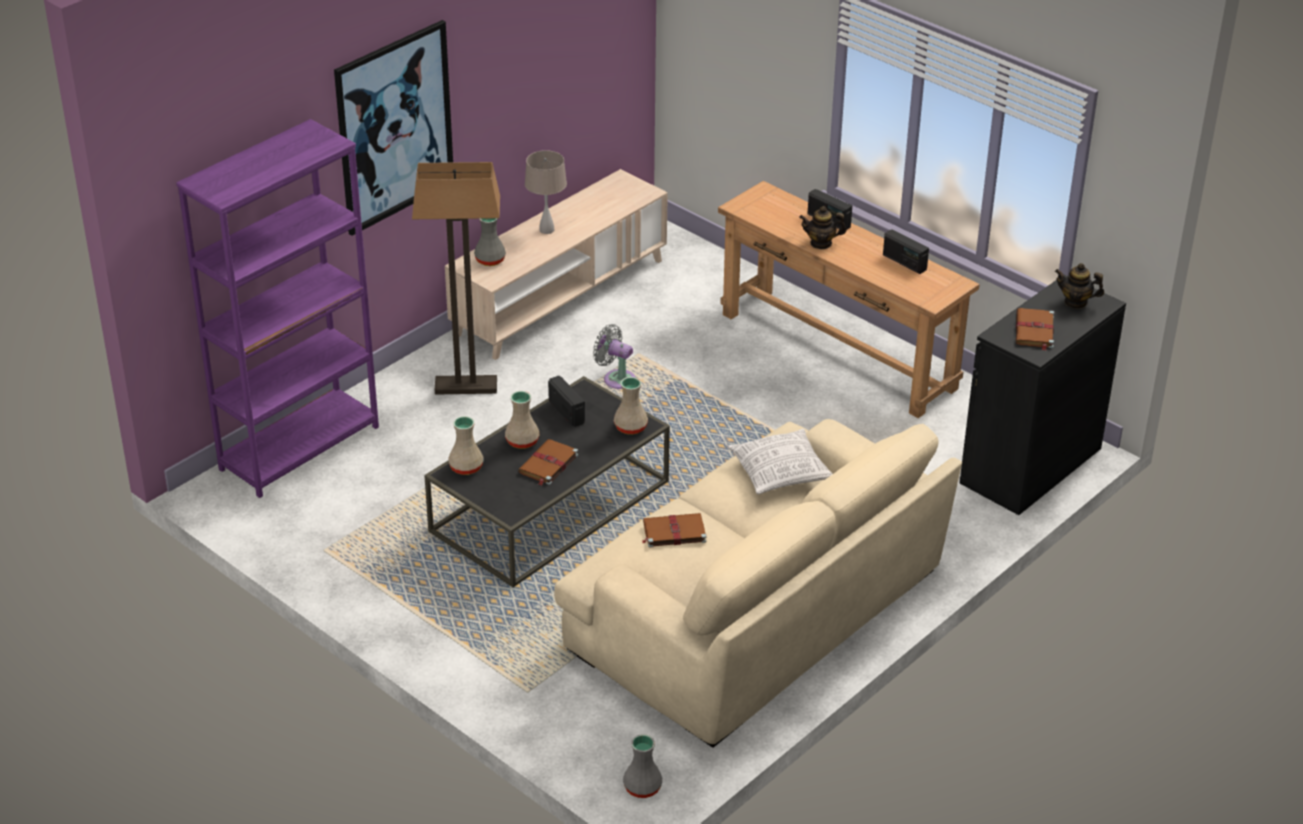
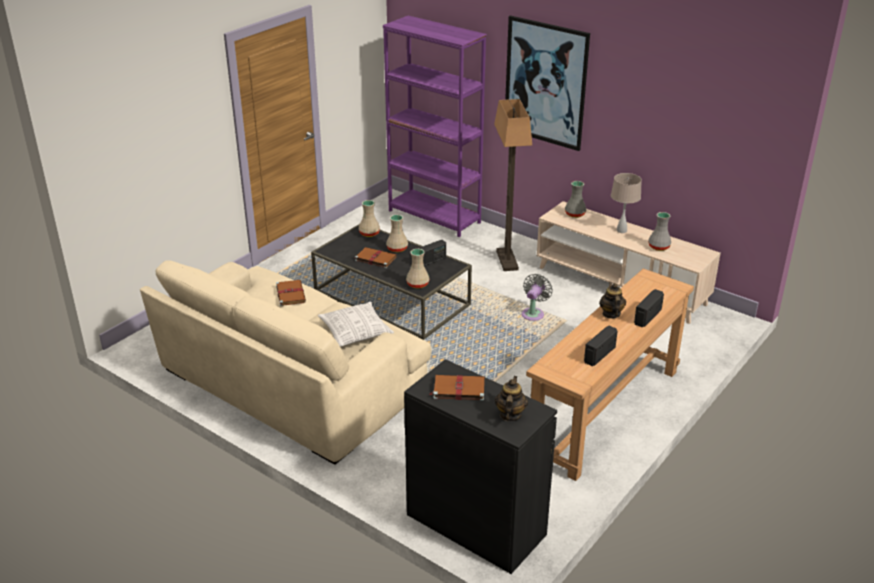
camera: 85 degrees right, 5 degrees down
grey vase [623,734,662,798] -> grey vase moved to [648,212,671,251]

